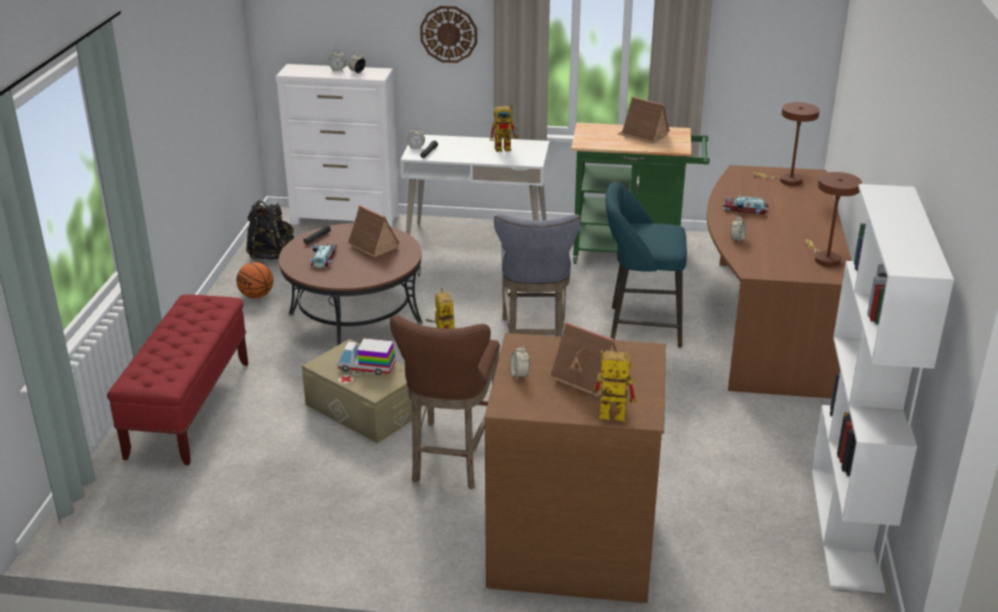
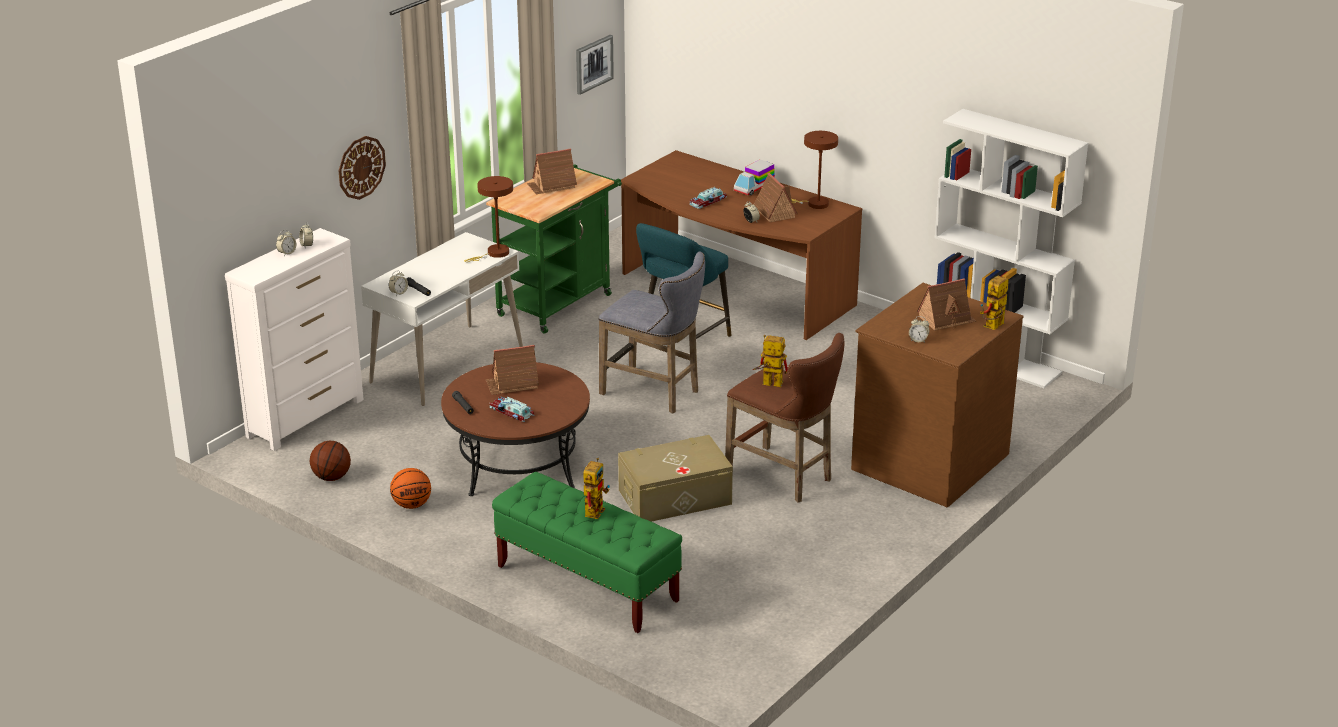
camera: 60 degrees left, 0 degrees up
red bench [107,294,248,465] -> green bench [492,472,682,633]
black backpack [246,200,294,260] -> basketball [310,441,351,481]
toy truck [338,338,396,375] -> toy truck moved to [734,159,775,196]
toy robot [490,105,518,152] -> toy robot moved to [583,458,610,519]
brown table lamp [753,102,820,186] -> brown table lamp moved to [464,176,513,262]
none -> picture [576,35,614,95]
none -> toy house [753,173,798,222]

